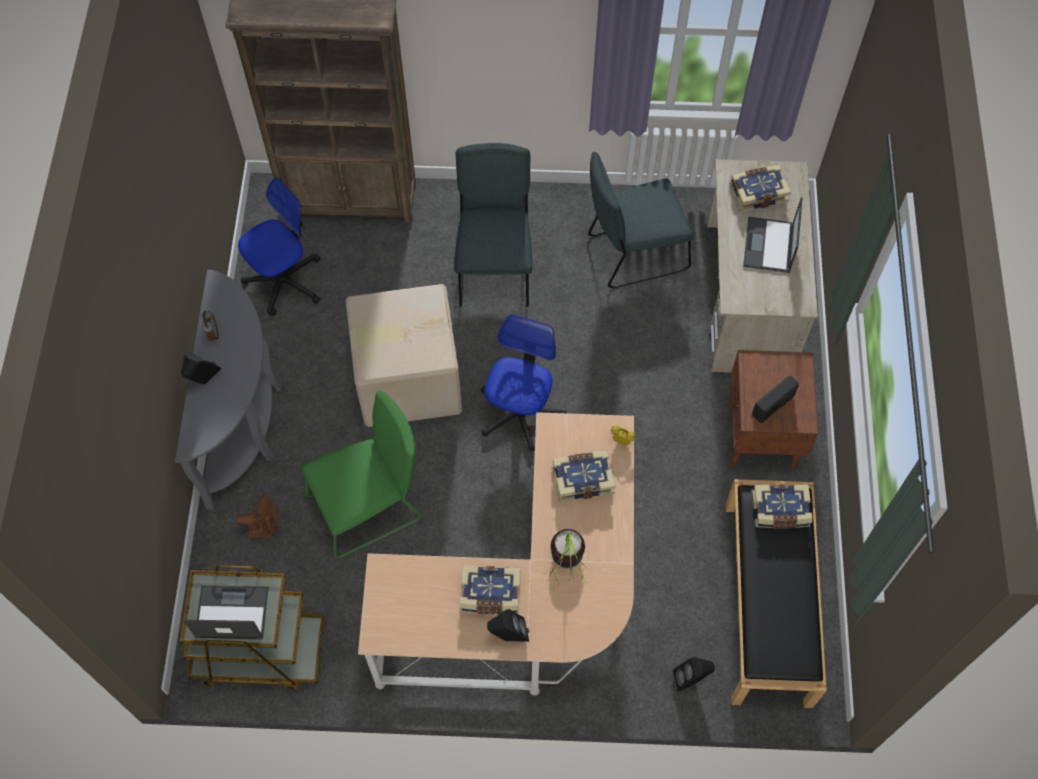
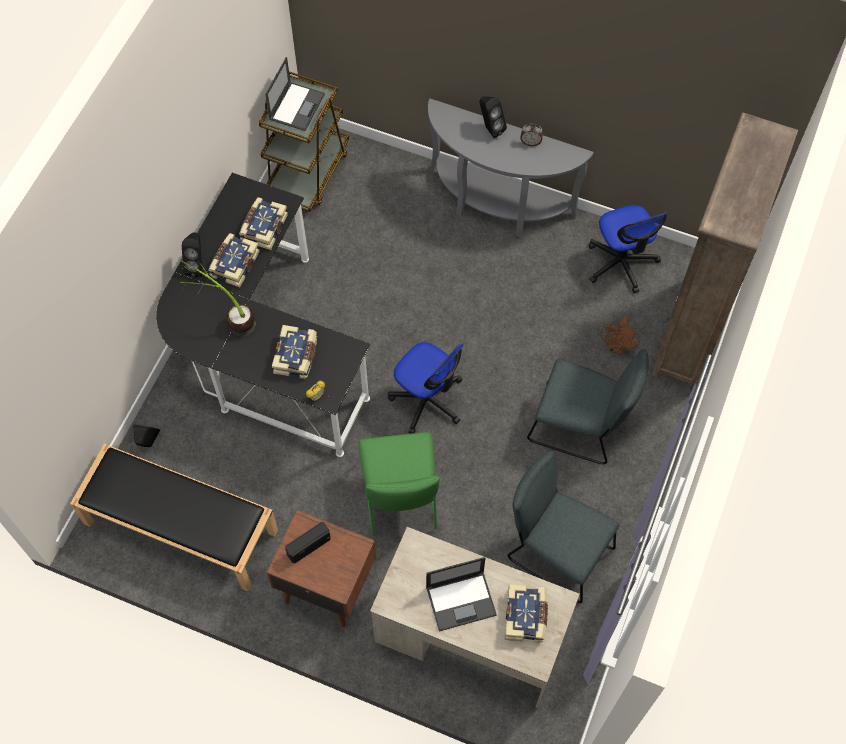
camera: 110 degrees right, 0 degrees up
brown fan [236,494,280,541] -> brown fan moved to [601,317,640,355]
green chair [301,391,421,558] -> green chair moved to [358,432,440,536]
cardboard box [346,284,462,427] -> none
beige desk [358,412,634,696] -> black desk [156,173,370,457]
grey chair [588,151,693,288] -> grey chair turned 60 degrees counterclockwise [507,451,619,603]
laptop [743,197,802,273] -> laptop turned 135 degrees clockwise [426,557,497,631]
radio [752,376,799,423] -> radio turned 75 degrees clockwise [285,522,331,564]
book [752,484,813,529] -> book moved to [239,197,288,250]

